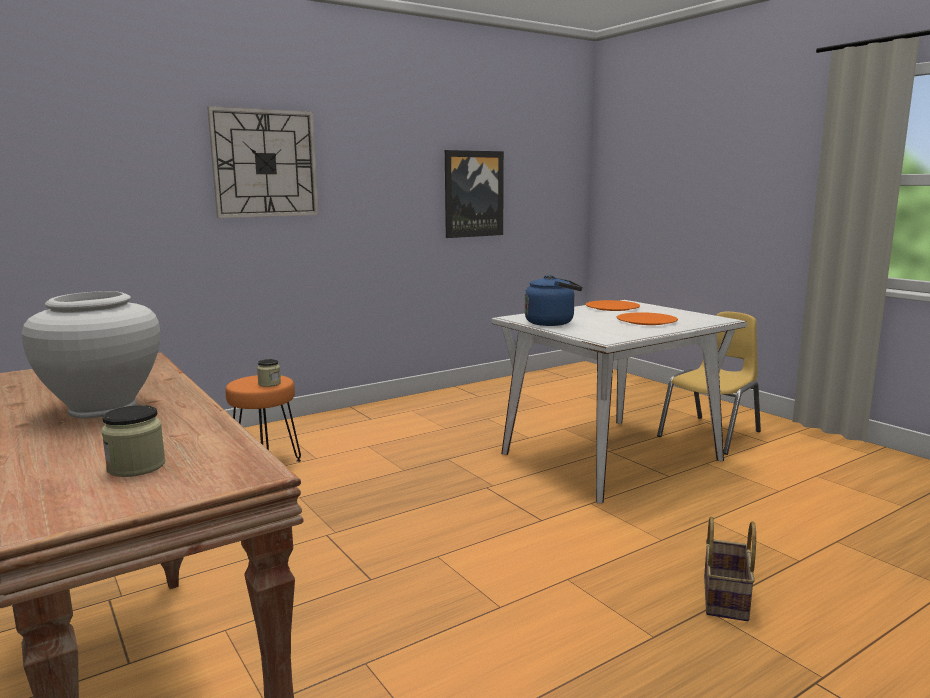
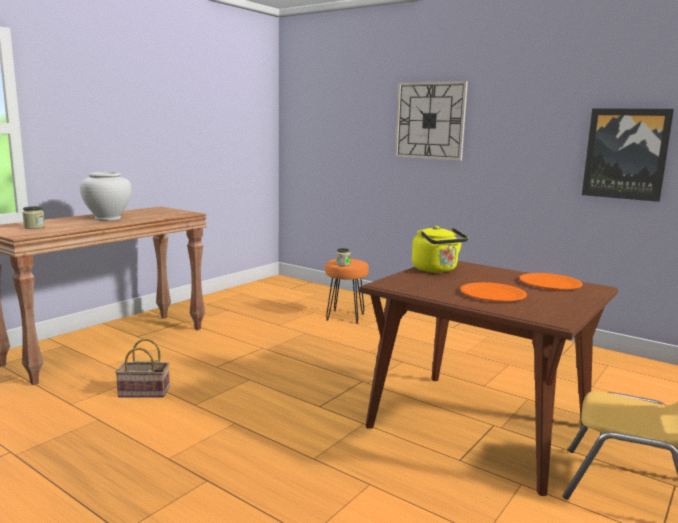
camera: 70 degrees right, 0 degrees up
white dining table [491,300,747,504] -> brown dining table [360,261,618,496]
blue kettle [525,275,582,326] -> yellow kettle [412,226,468,273]
basket [704,516,756,621] -> basket moved to [115,339,170,398]

